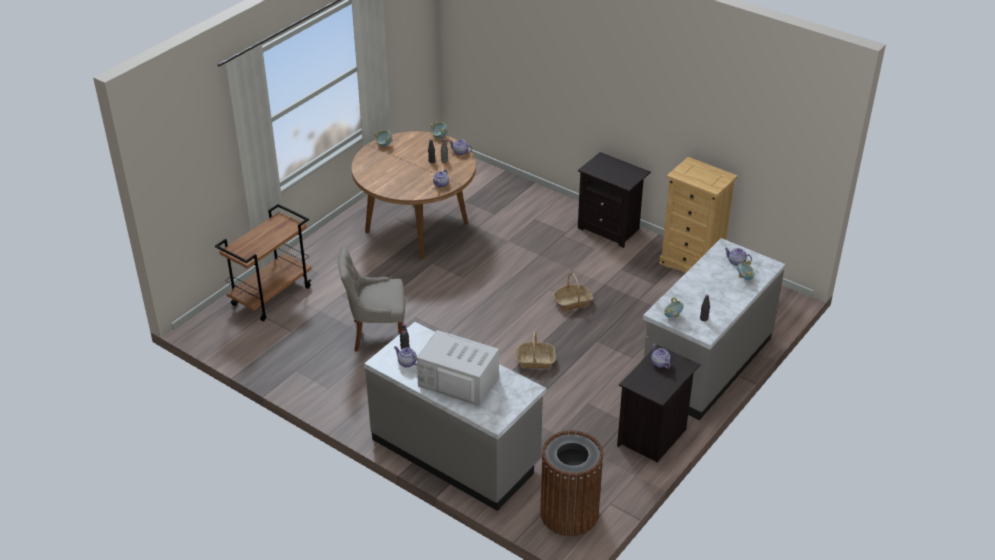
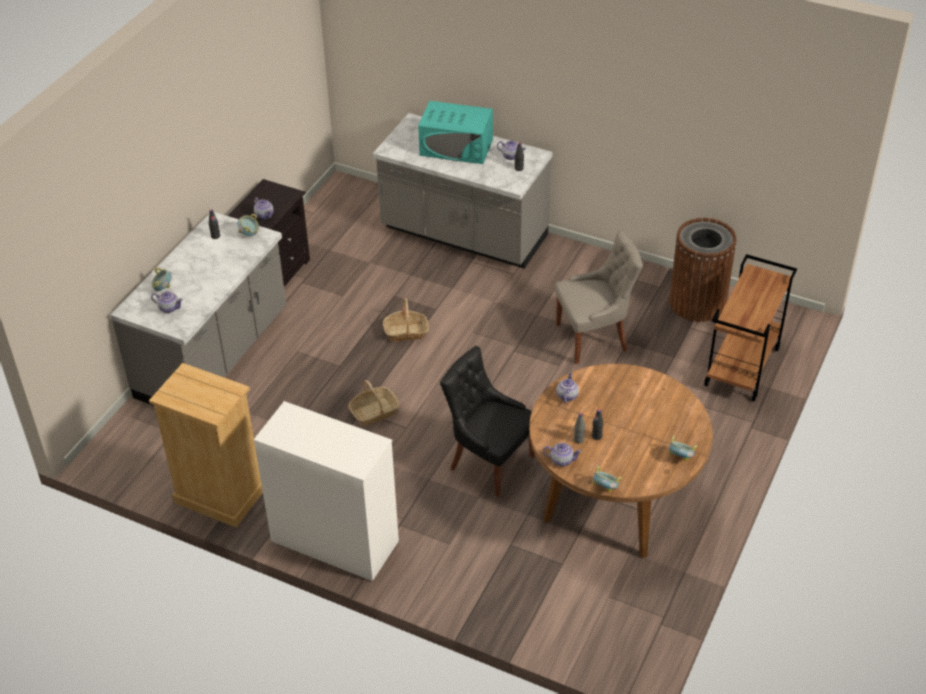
camera: 170 degrees right, 5 degrees up
white microwave [416,330,499,406] -> turquoise microwave [418,101,493,164]
brown trash can [540,430,604,536] -> brown trash can moved to [669,218,737,322]
black nightstand [578,152,651,248] -> white dresser [253,401,399,581]
none -> black chair [440,346,535,497]

